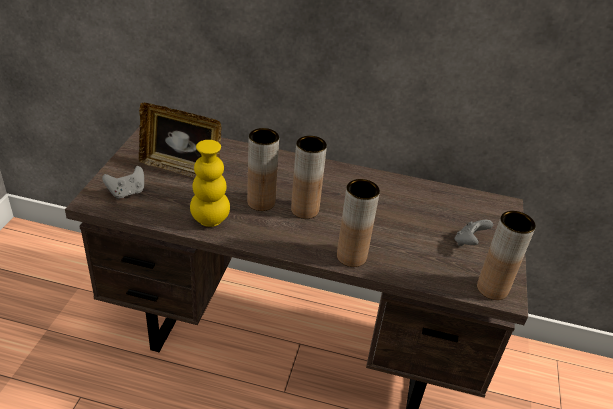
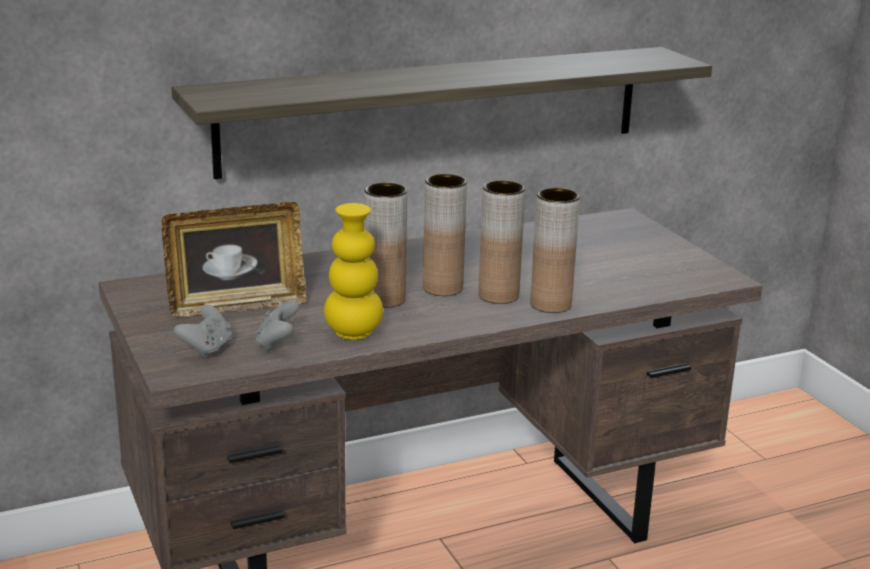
camera: 35 degrees left, 15 degrees down
grey game controller [455,220,493,246] -> grey game controller moved to [255,301,299,351]
brown vase [477,211,536,300] -> brown vase moved to [478,180,525,304]
none -> shelf [171,47,712,179]

